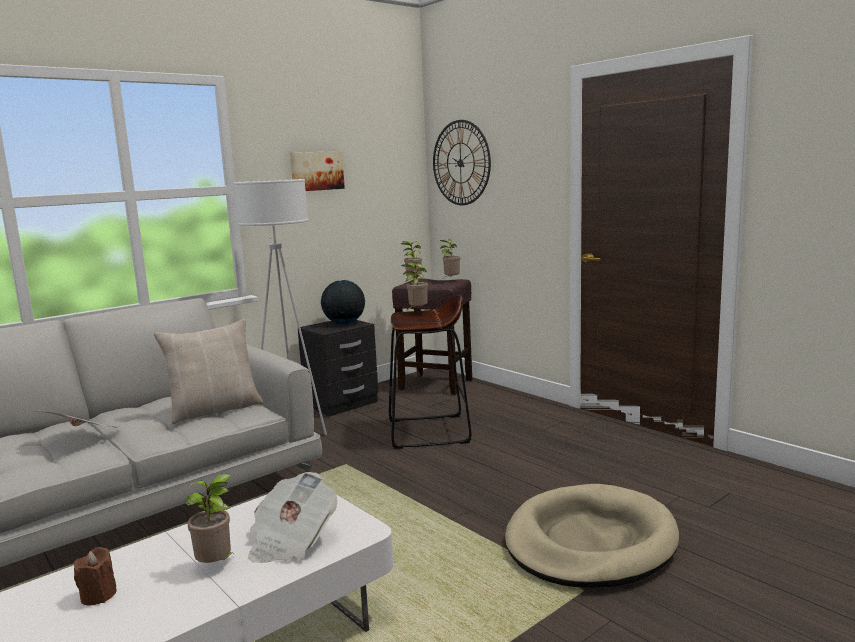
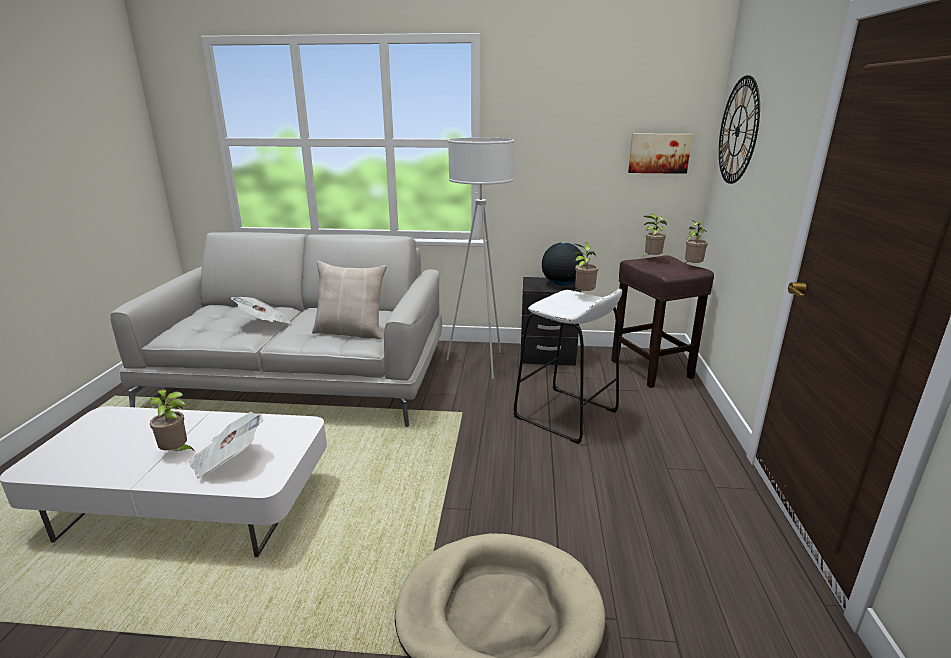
camera: 45 degrees right, 10 degrees up
brown candle [74,547,117,606] -> none
picture [290,151,345,191] -> picture moved to [628,134,692,174]
brown stool [388,295,472,449] -> white stool [513,289,622,444]

